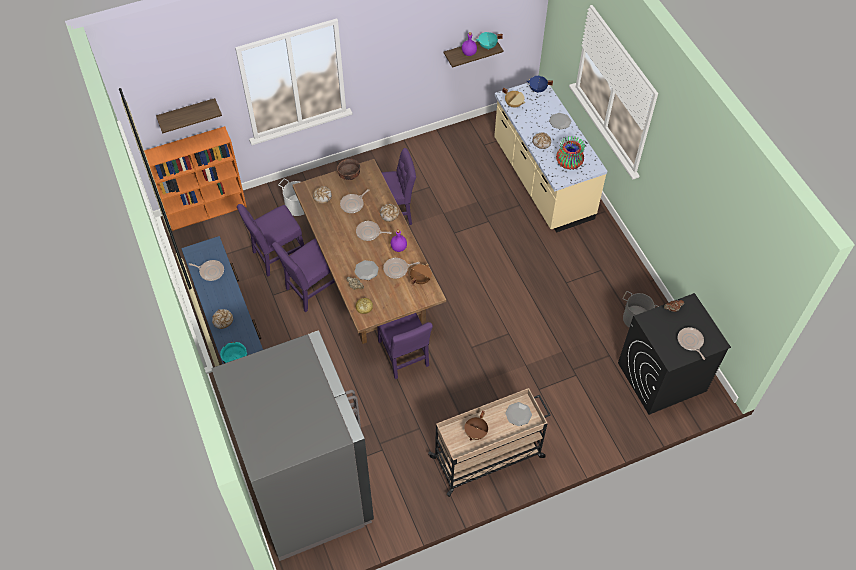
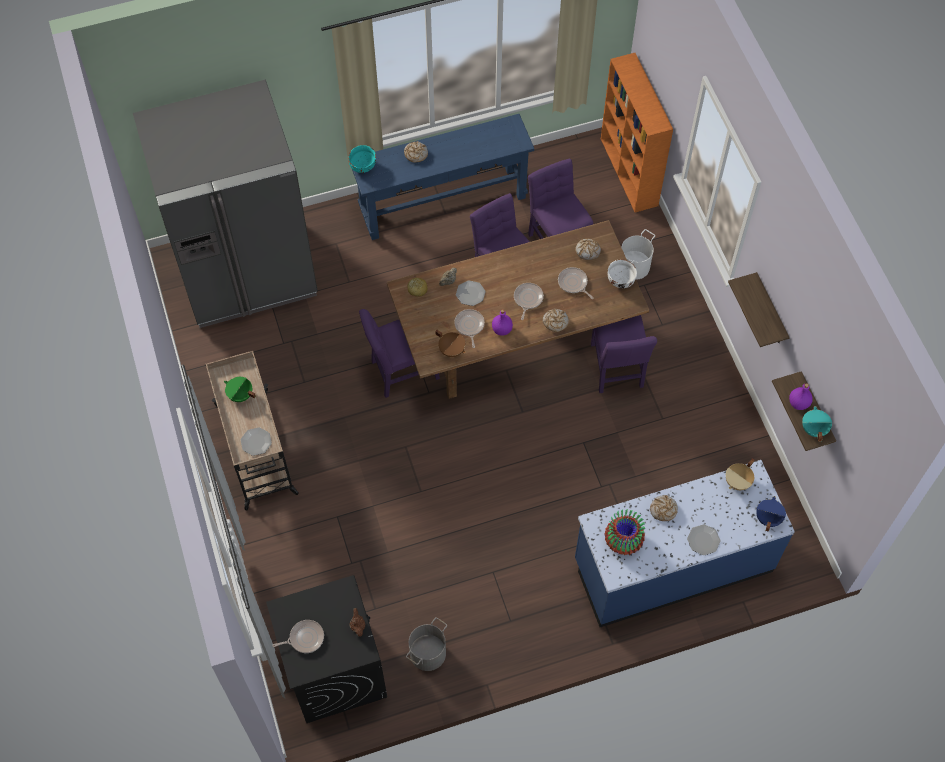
camera: 95 degrees right, 5 degrees up
shelf [156,98,222,133] -> shelf moved to [728,272,790,347]
frying pan [188,260,224,281] -> none
brown bowl [337,159,360,180] -> white bowl [607,259,637,288]
brown cooking pot [464,411,488,441] -> green cooking pot [224,377,256,402]
beige counter [494,77,607,233] -> blue counter [575,460,795,627]

